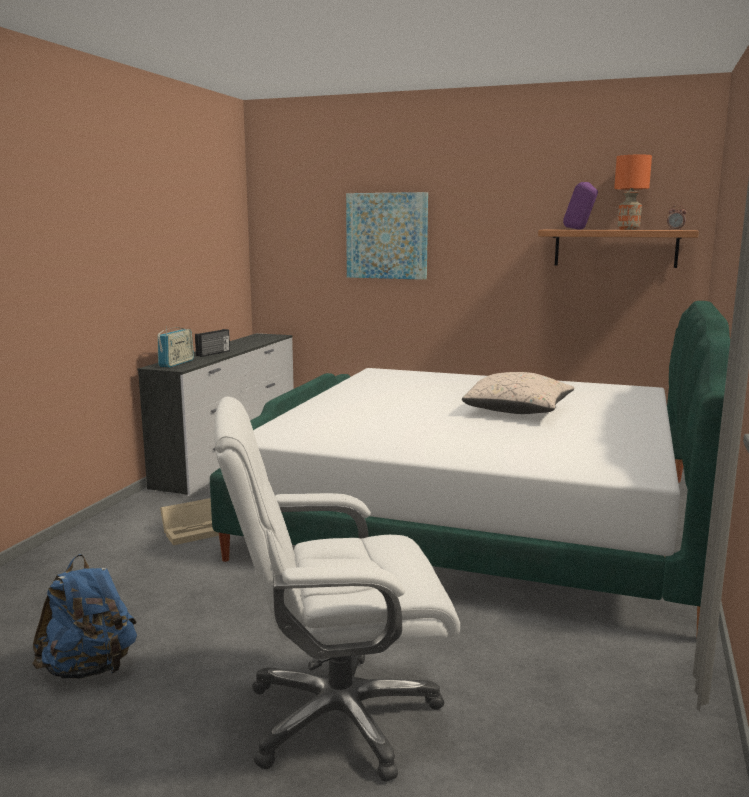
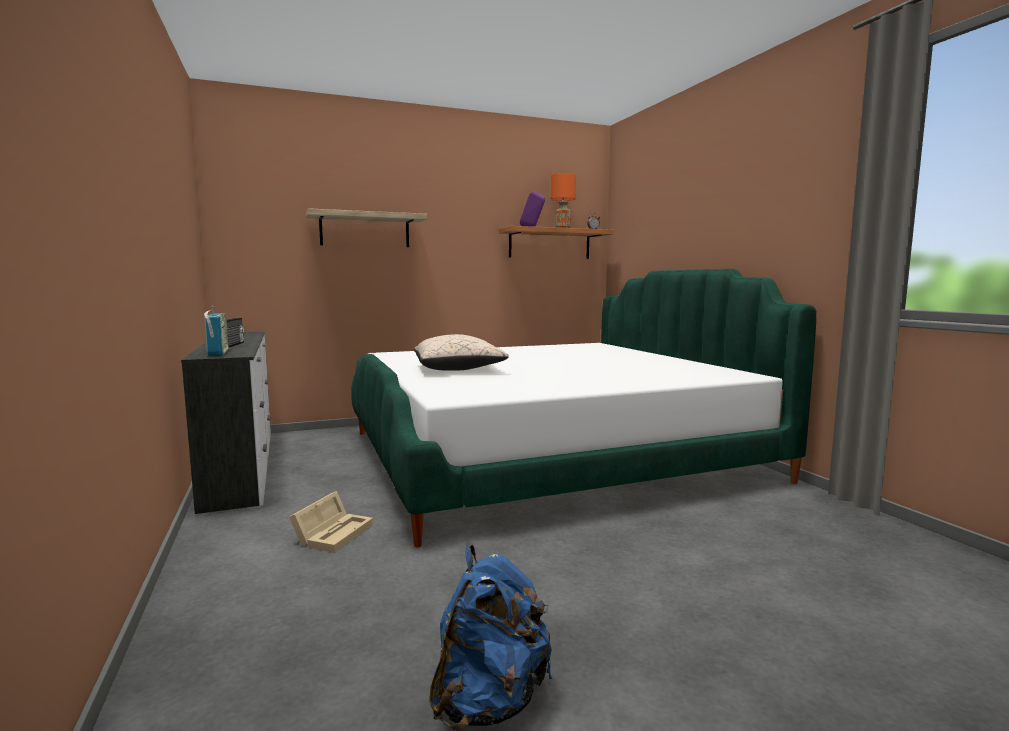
camera: 40 degrees left, 5 degrees down
white office chair [214,396,460,782] -> none
picture [346,192,428,280] -> shelf [306,208,427,247]
beige pillow [462,372,575,414] -> beige pillow moved to [414,334,509,371]

